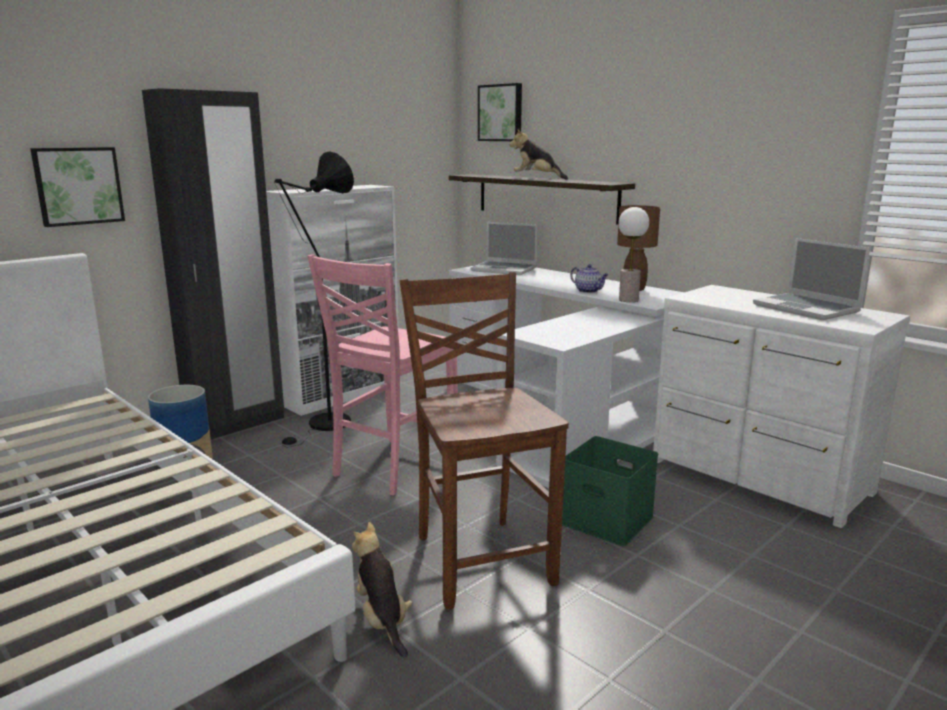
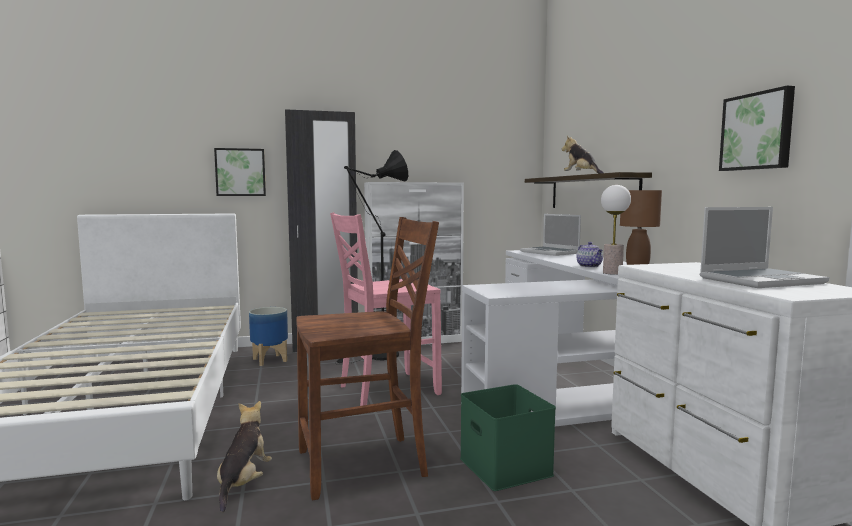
camera: 30 degrees right, 10 degrees down
brown chair [400,272,569,610] -> brown chair turned 60 degrees clockwise [296,217,439,500]
picture [478,83,522,141] -> picture moved to [719,86,795,171]
laptop [753,238,870,320] -> laptop turned 105 degrees counterclockwise [700,207,829,288]

